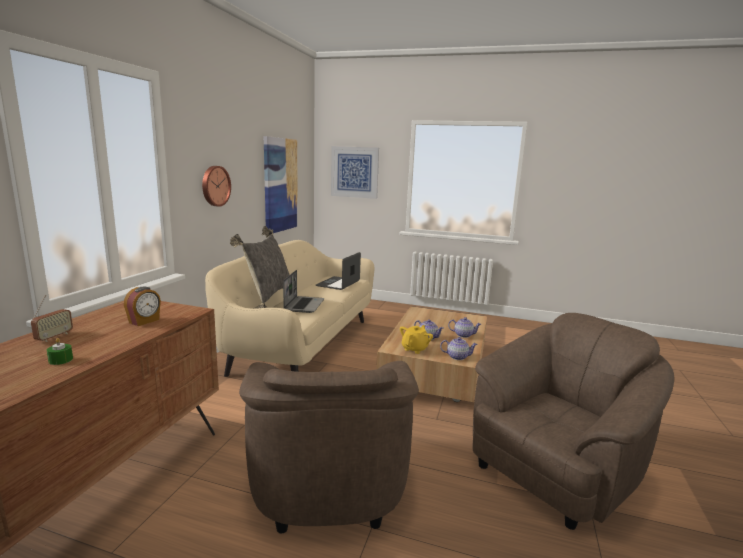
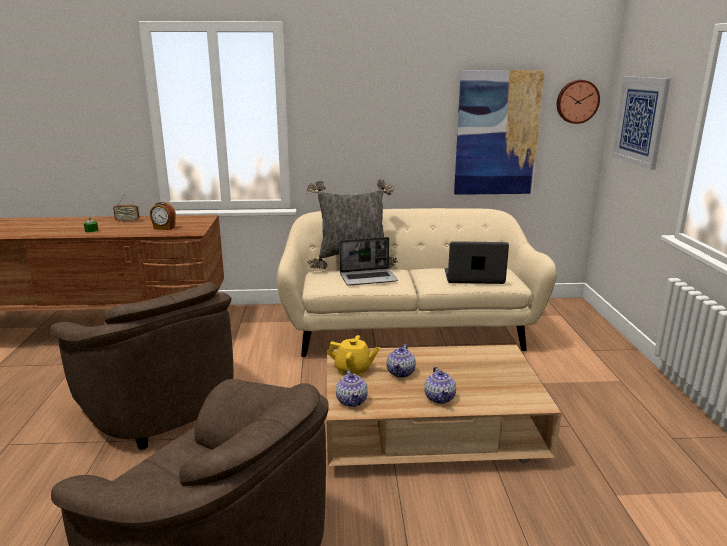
camera: 70 degrees right, 5 degrees up
wall clock [202,166,231,207] -> wall clock moved to [557,80,600,124]
brown armchair [239,361,419,534] -> brown armchair turned 105 degrees counterclockwise [50,282,233,450]

